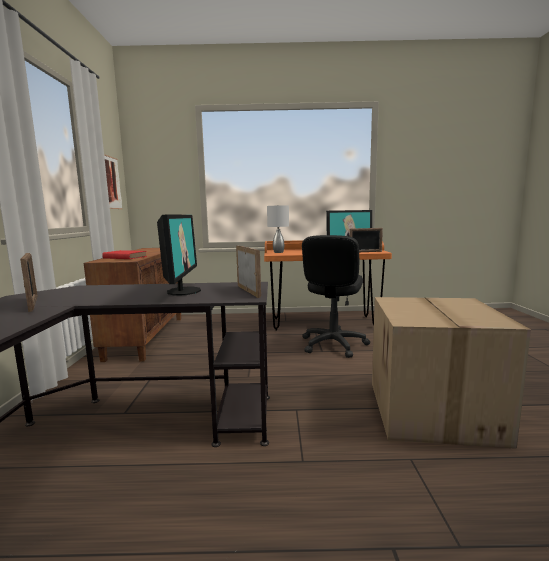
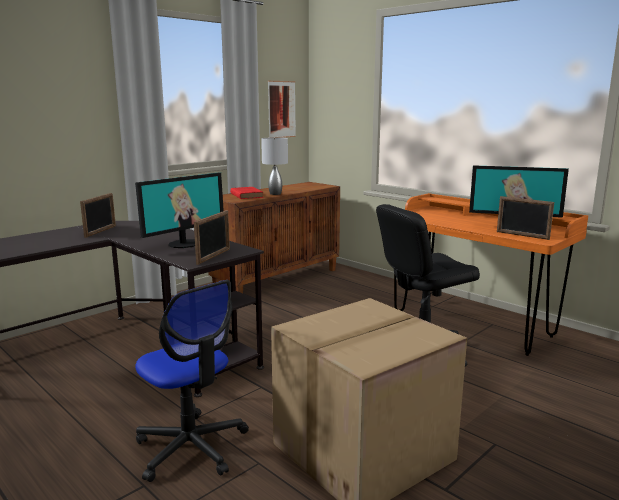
camera: 45 degrees right, 5 degrees up
grey table lamp [267,205,289,253] -> grey table lamp moved to [261,137,288,195]
none -> office chair [135,280,249,482]

